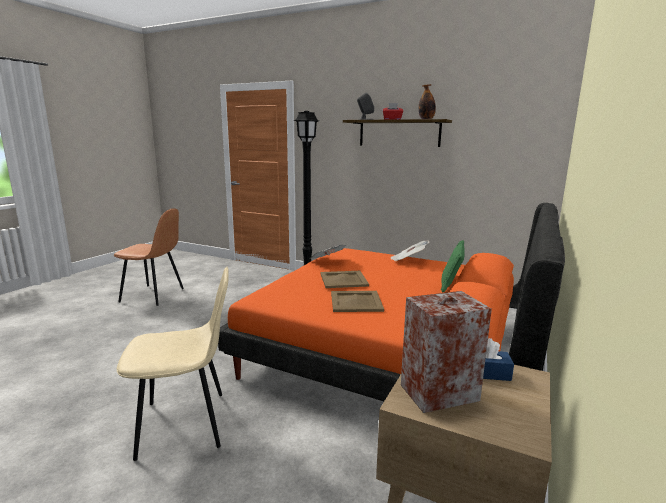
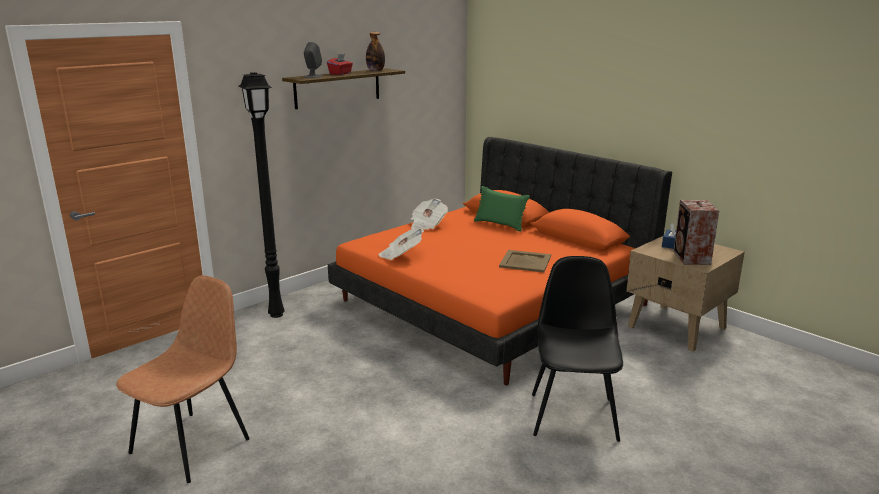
camera: 70 degrees left, 5 degrees up
beige chair [117,267,229,461] -> black chair [532,256,623,442]
beige tray [320,271,369,288] -> none

